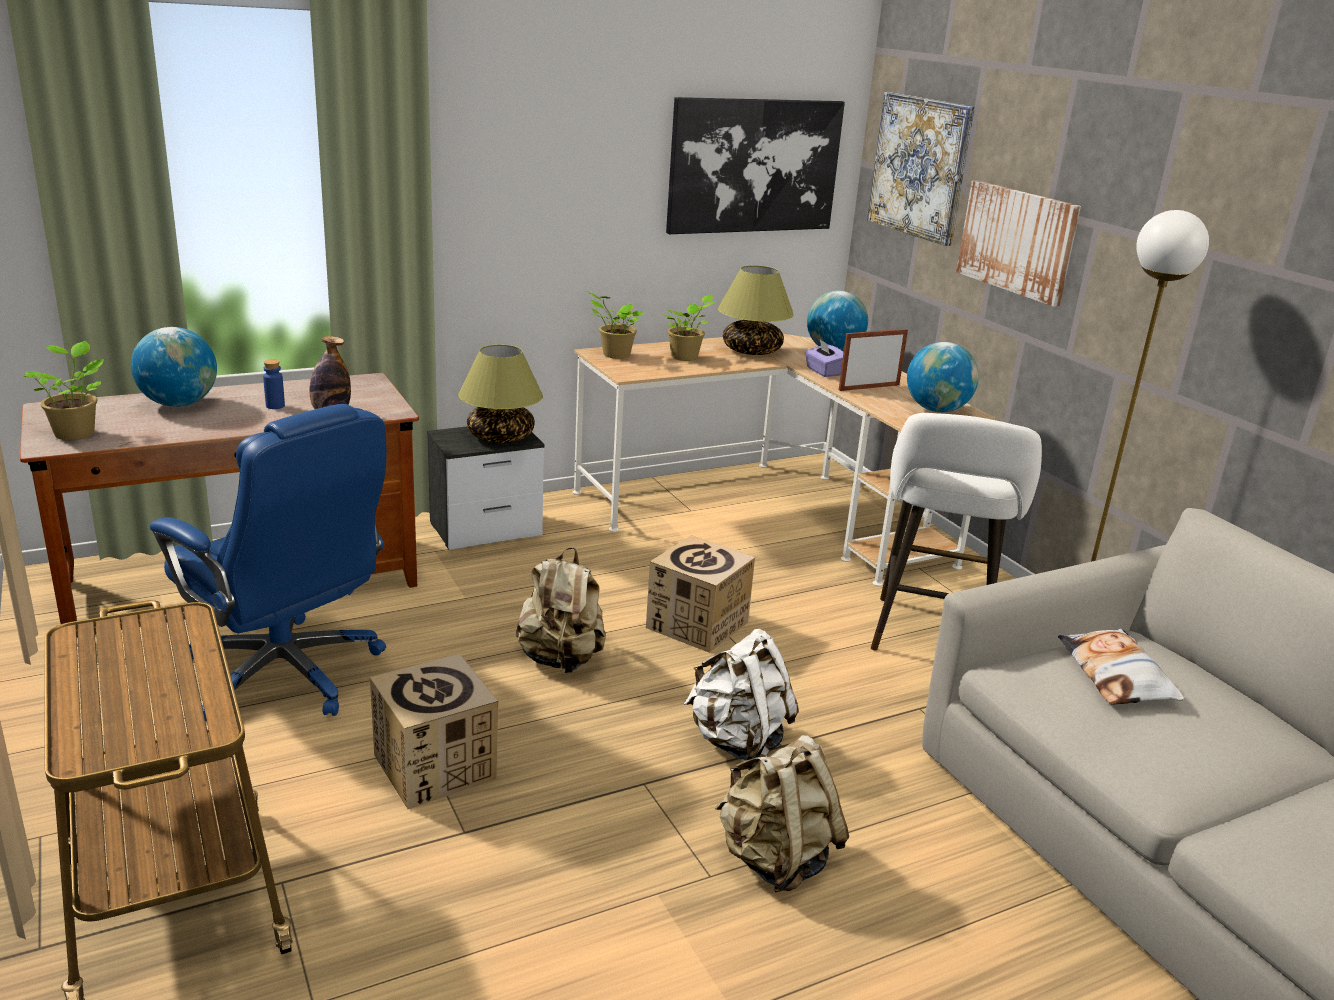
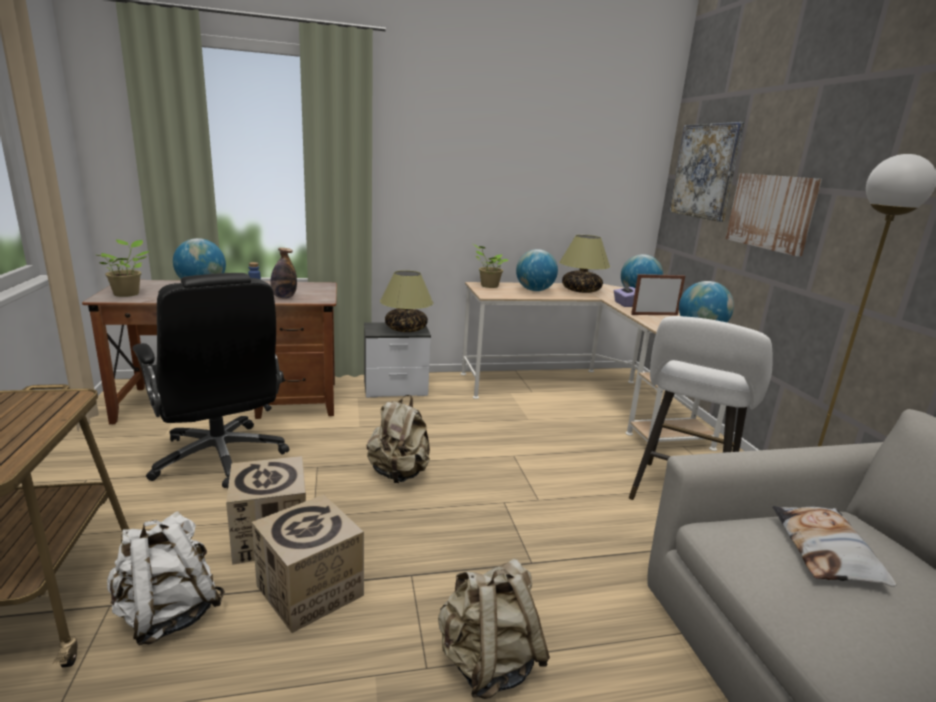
camera: 15 degrees right, 5 degrees down
blue office chair [150,404,387,721] -> black office chair [132,273,289,488]
cardboard box [646,535,755,653] -> cardboard box moved to [252,494,364,633]
potted plant [662,294,715,361] -> globe [516,249,558,291]
picture [666,97,845,234] -> none
white backpack [684,629,799,761] -> white backpack moved to [107,511,225,645]

